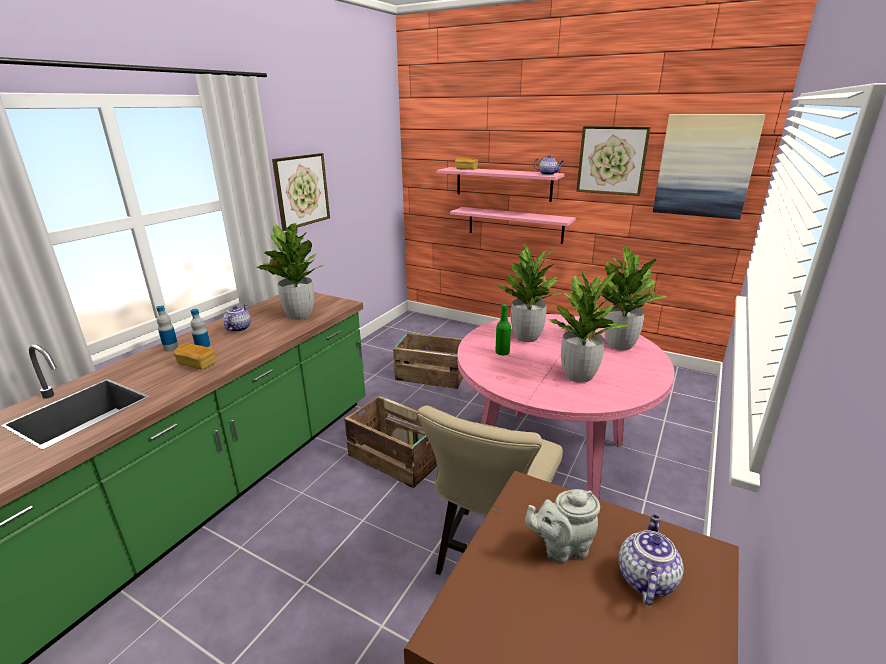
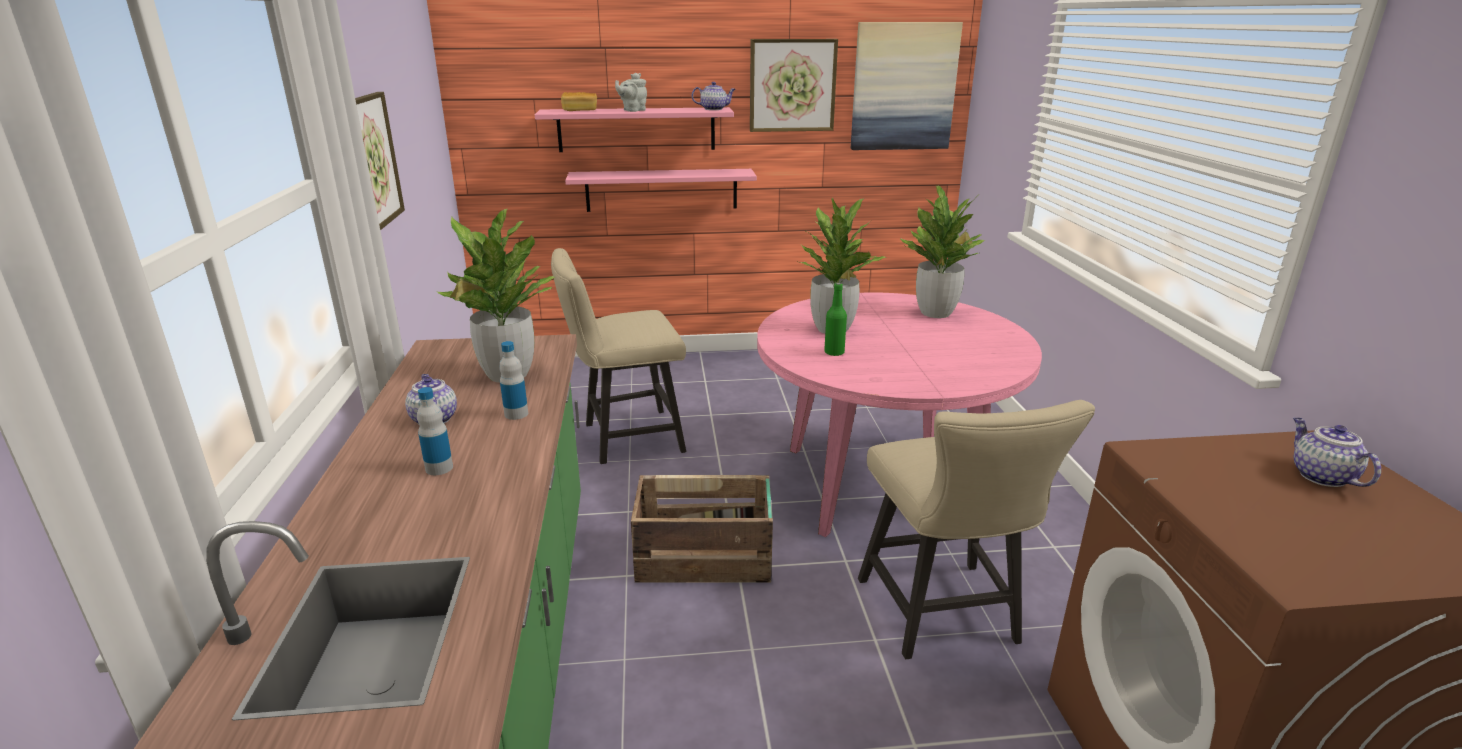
camera: 35 degrees left, 0 degrees up
bottle [156,305,179,351] -> bottle moved to [499,341,528,420]
bread [173,343,216,370] -> none
crate [393,333,463,389] -> beige chair [551,248,686,464]
grey teapot [525,489,600,563] -> grey teapot moved to [615,73,647,112]
potted plant [548,270,628,383] -> none

